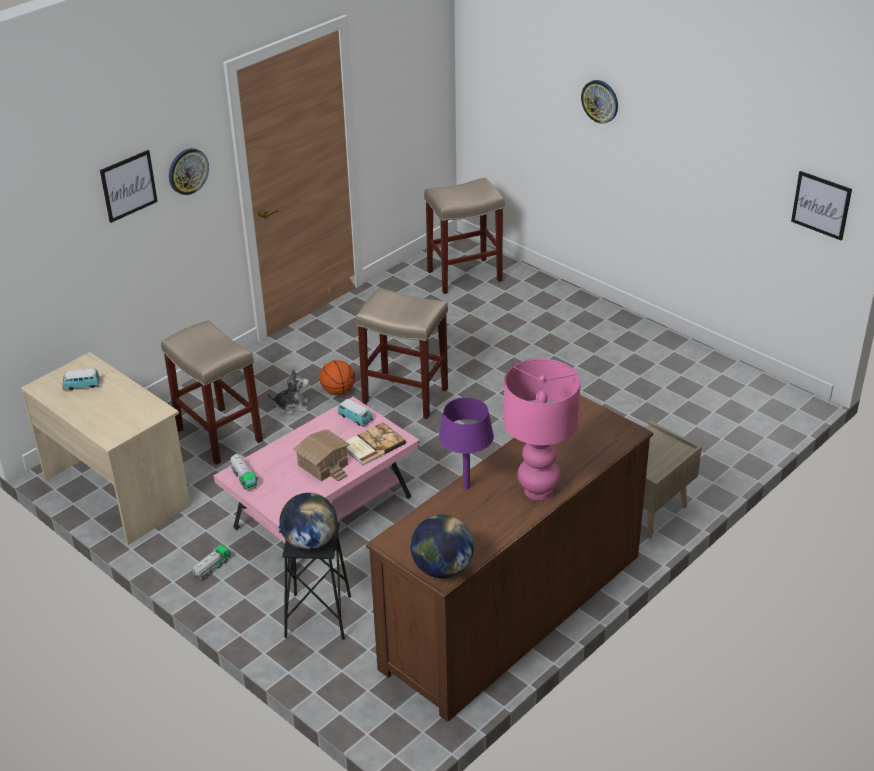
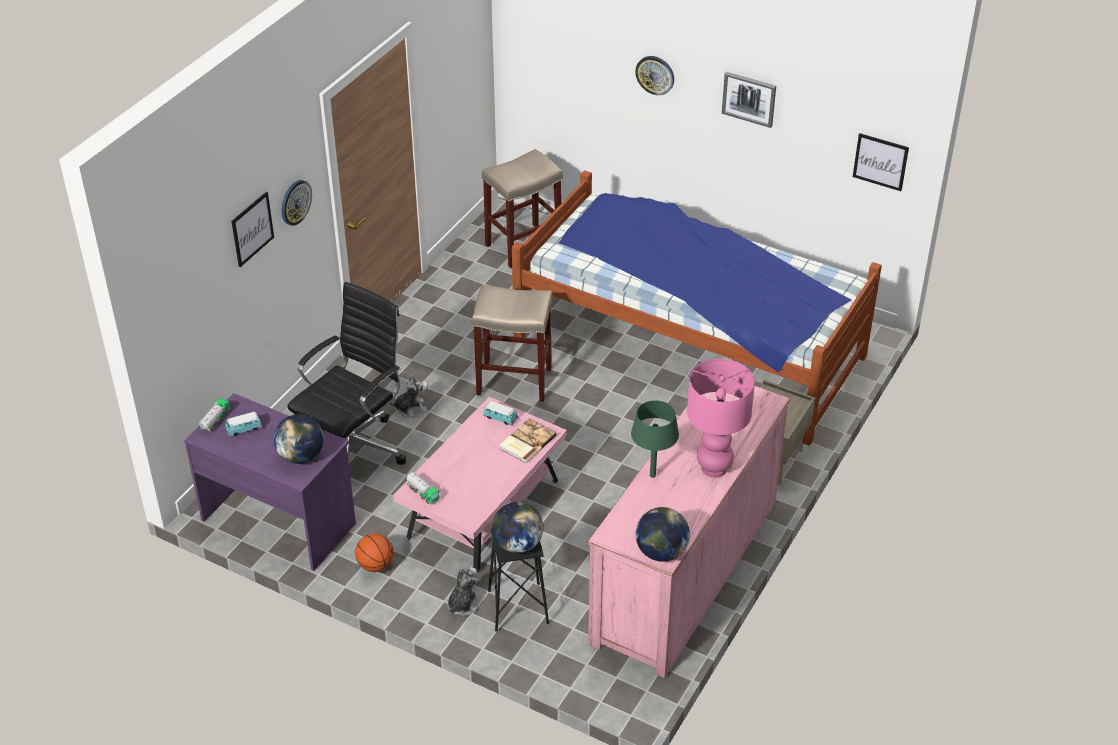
camera: 15 degrees left, 5 degrees up
beige desk [21,352,191,545] -> purple desk [184,393,356,571]
beige stool [161,320,263,465] -> black office chair [288,282,406,465]
toy truck [192,545,231,580] -> toy truck moved to [199,398,230,432]
toy house [293,429,350,482] -> none
basketball [320,360,355,395] -> basketball moved to [355,534,394,572]
brown dresser [366,395,653,722] -> pink dresser [588,386,791,678]
purple table lamp [439,397,494,490] -> green table lamp [631,400,679,478]
none -> globe [273,414,324,464]
none -> plush toy [447,567,481,616]
none -> bed [512,170,882,446]
none -> picture [722,72,776,128]

